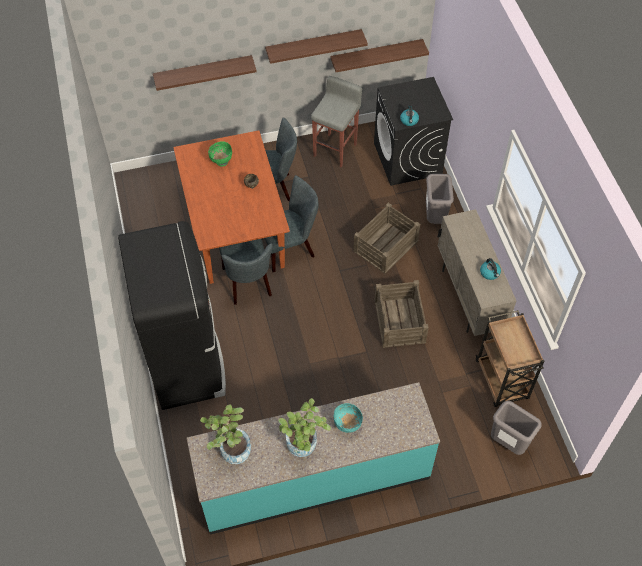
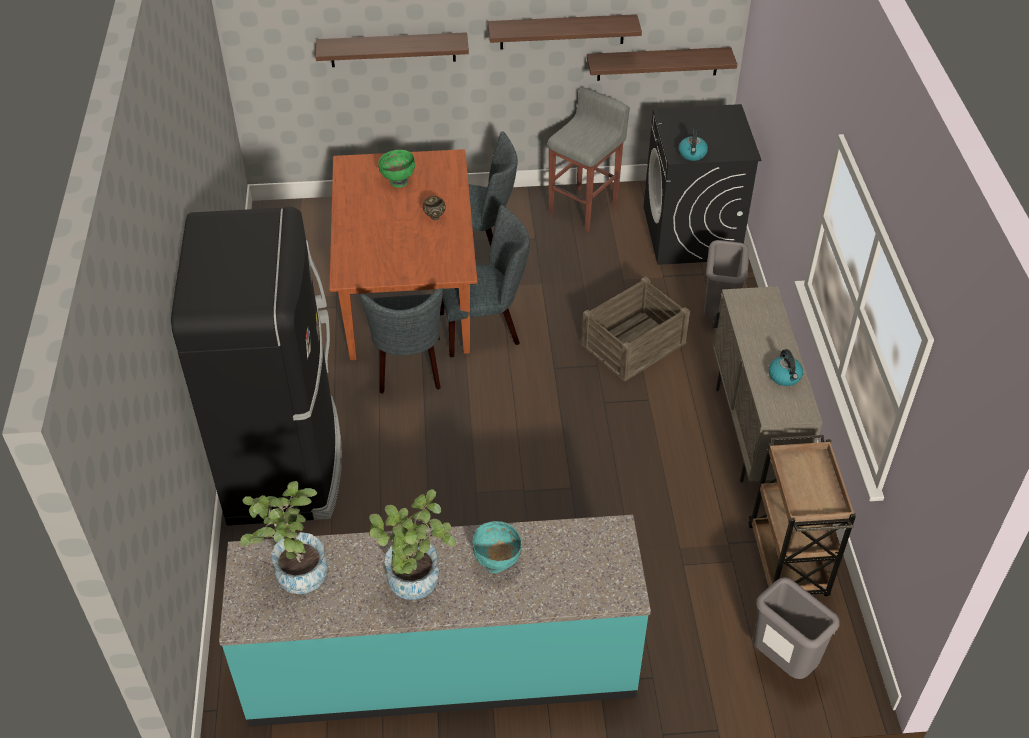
camera: 10 degrees right, 10 degrees down
crate [375,280,429,348] -> none

